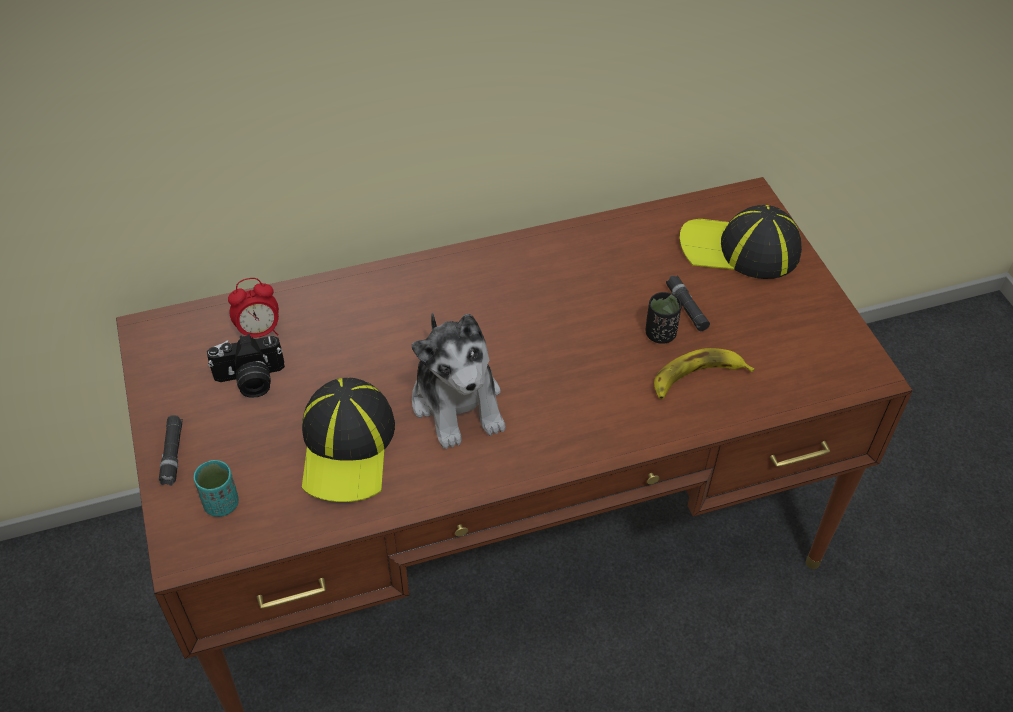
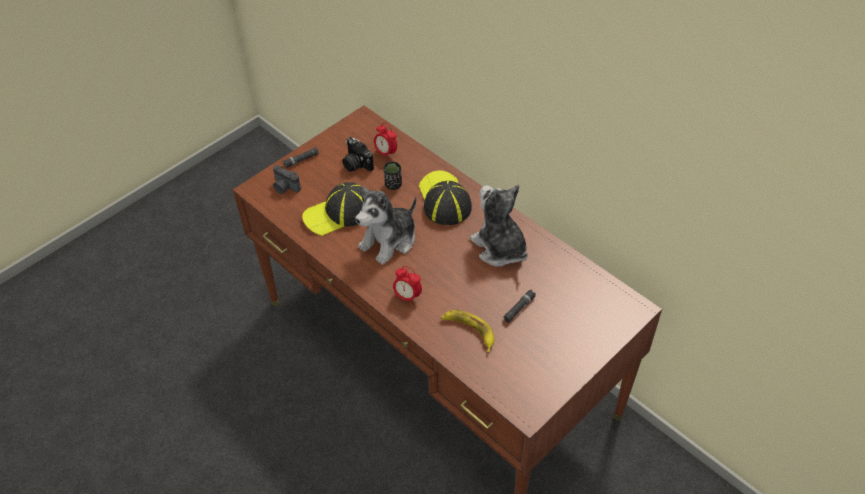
camera: 65 degrees right, 0 degrees up
turquoise cup [194,460,239,517] -> camera [273,165,301,194]
black cup [645,292,682,344] -> black cup moved to [384,161,402,190]
cap [680,205,802,279] -> cap moved to [419,170,472,225]
none -> alarm clock [393,266,422,305]
none -> plush toy [470,185,528,266]

